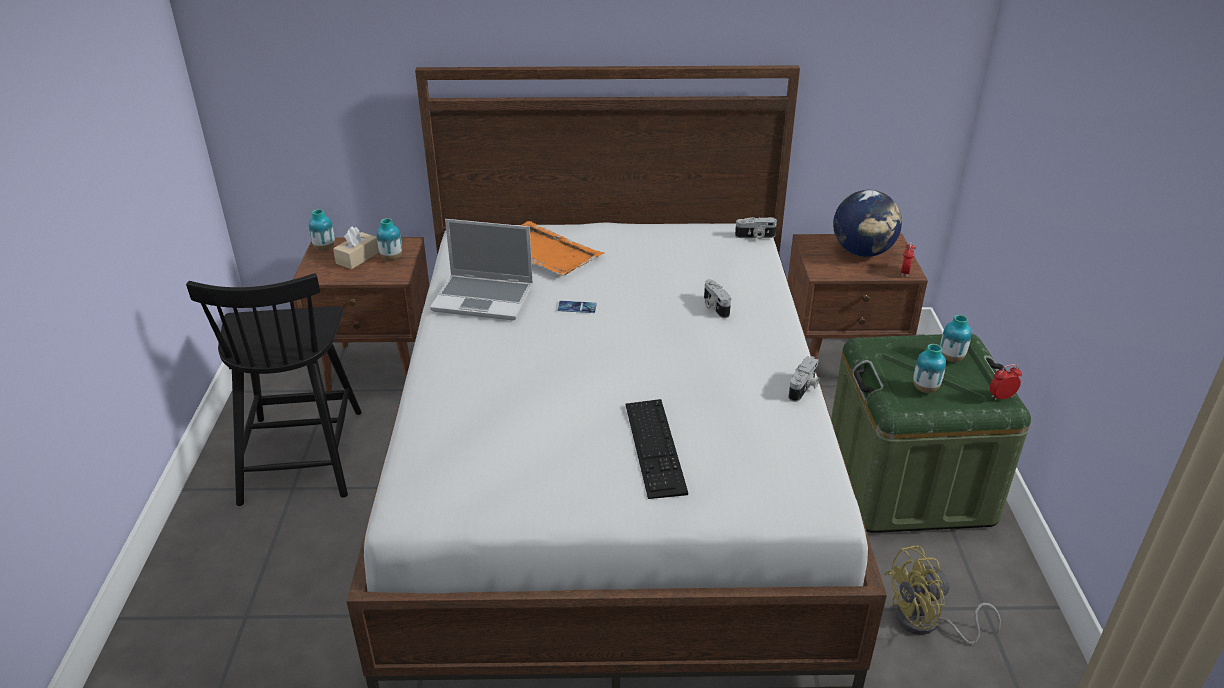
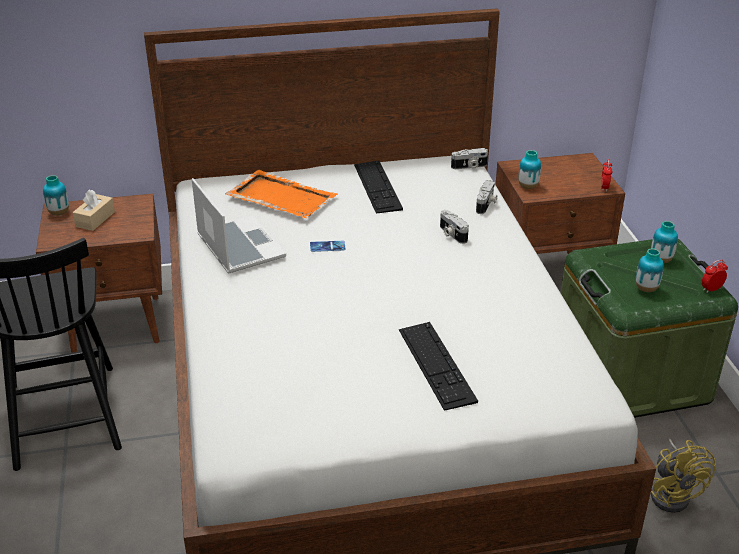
camera: 10 degrees left, 0 degrees up
vase [377,218,402,261] -> vase moved to [518,150,541,189]
laptop [430,219,533,320] -> laptop turned 120 degrees counterclockwise [192,178,286,274]
camera [788,356,819,402] -> camera moved to [476,180,497,214]
globe [833,190,902,257] -> none
yellow fan [884,546,1001,645] -> yellow fan turned 75 degrees counterclockwise [651,439,716,513]
none -> keyboard [354,161,403,214]

